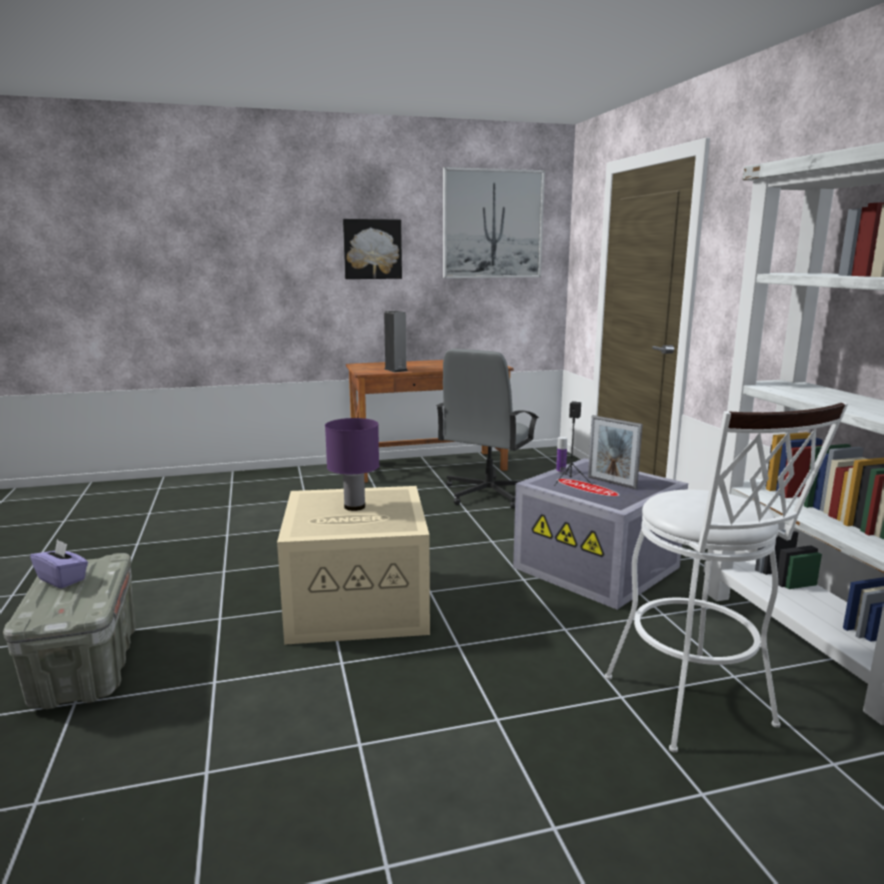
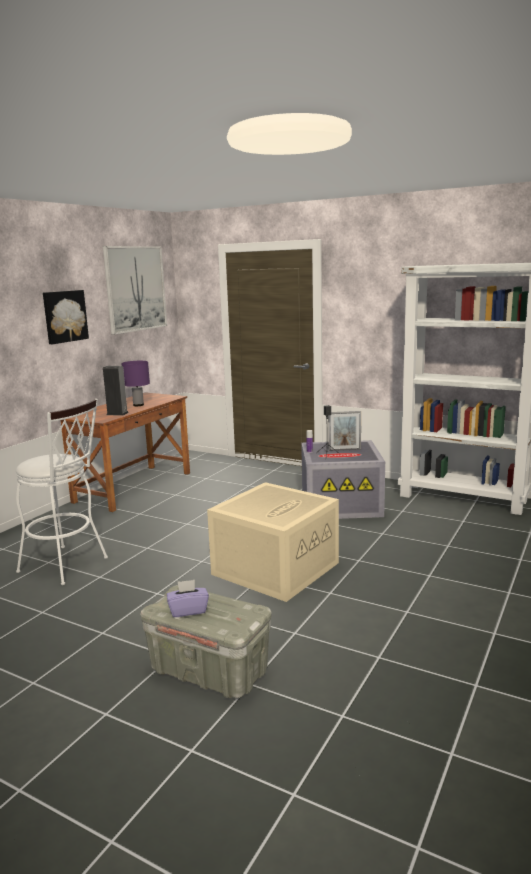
camera: 45 degrees left, 0 degrees up
purple table lamp [325,418,380,511] -> purple table lamp moved to [121,361,150,406]
grey office chair [436,349,539,508] -> none
white stool [605,402,848,752] -> white stool moved to [16,399,108,585]

